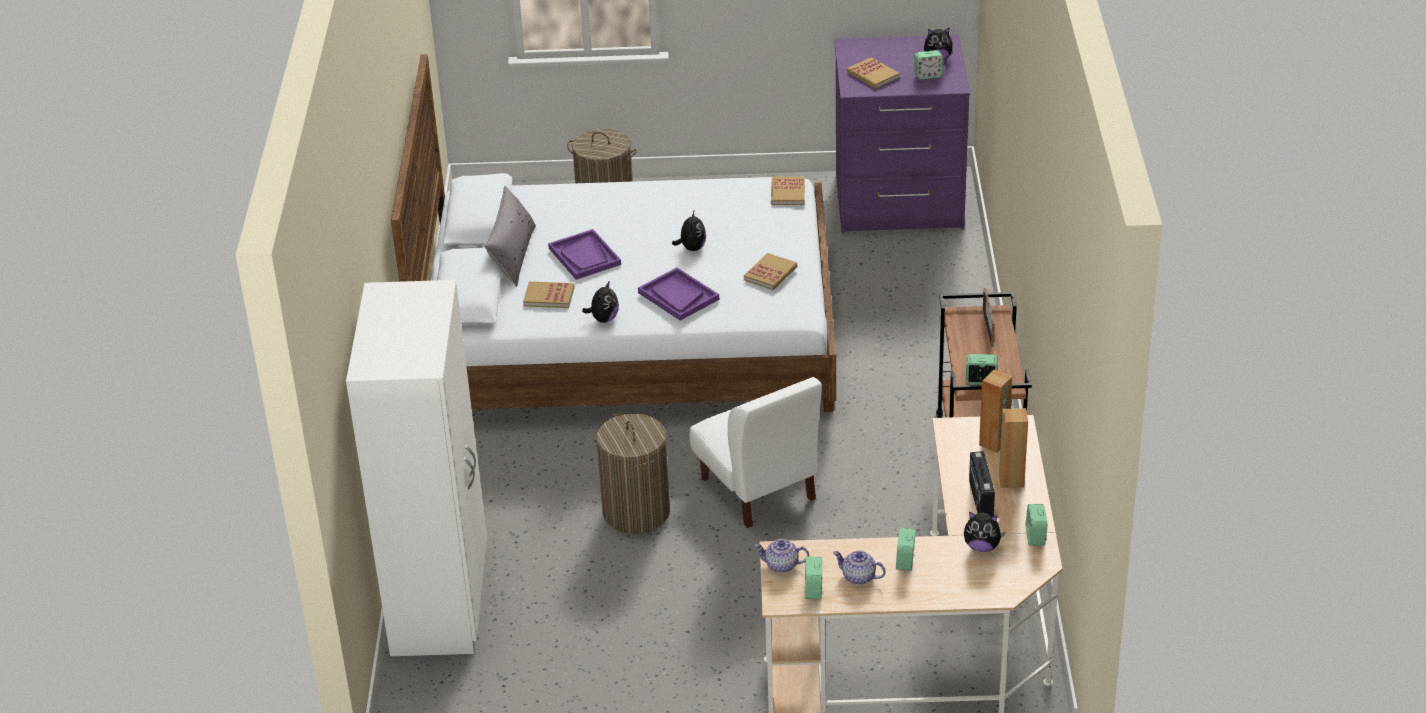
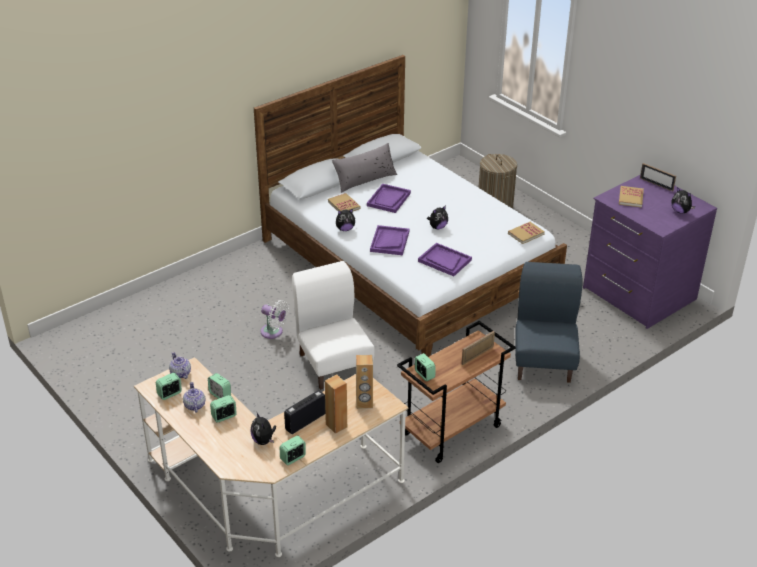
camera: 50 degrees right, 0 degrees up
white wardrobe [346,280,487,656] -> none
laundry basket [596,413,670,534] -> white fan [260,300,289,339]
white chair [689,377,822,528] -> white chair turned 135 degrees clockwise [292,261,375,390]
book [744,253,797,290] -> purple tray [418,243,472,276]
alarm clock [914,50,943,80] -> alarm clock moved to [208,373,231,399]
none -> blue chair [515,262,582,383]
none -> picture frame [640,163,676,191]

